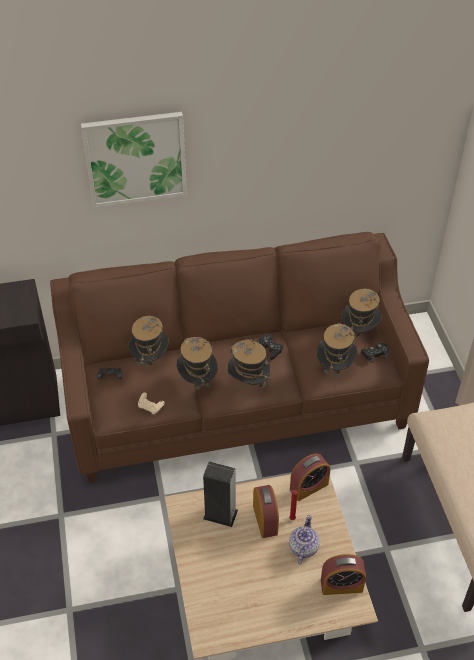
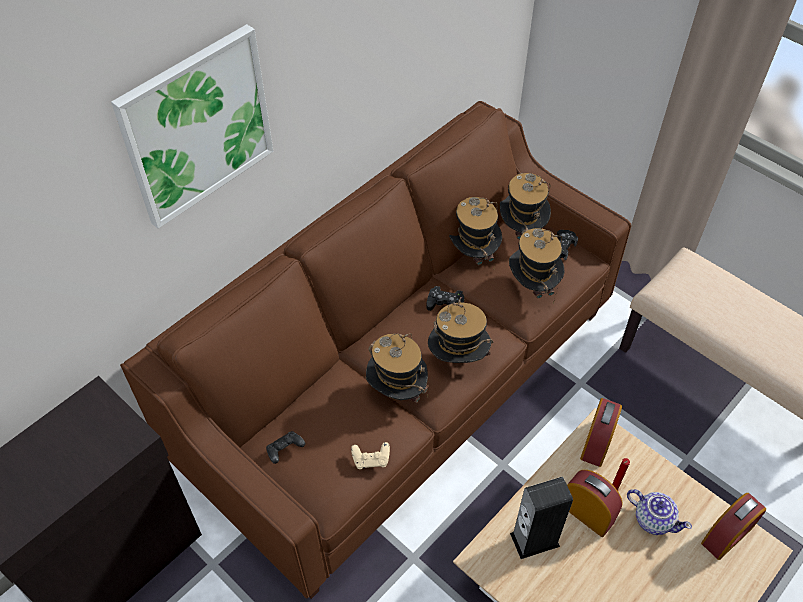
camera: 35 degrees left, 5 degrees up
hat [128,315,169,376] -> hat moved to [449,197,502,269]
teapot [289,515,320,564] -> teapot turned 150 degrees clockwise [627,489,692,535]

